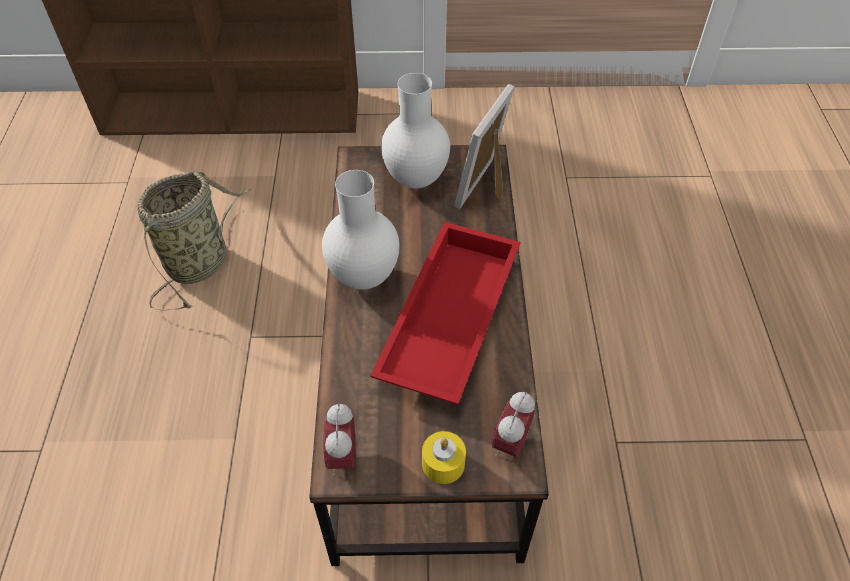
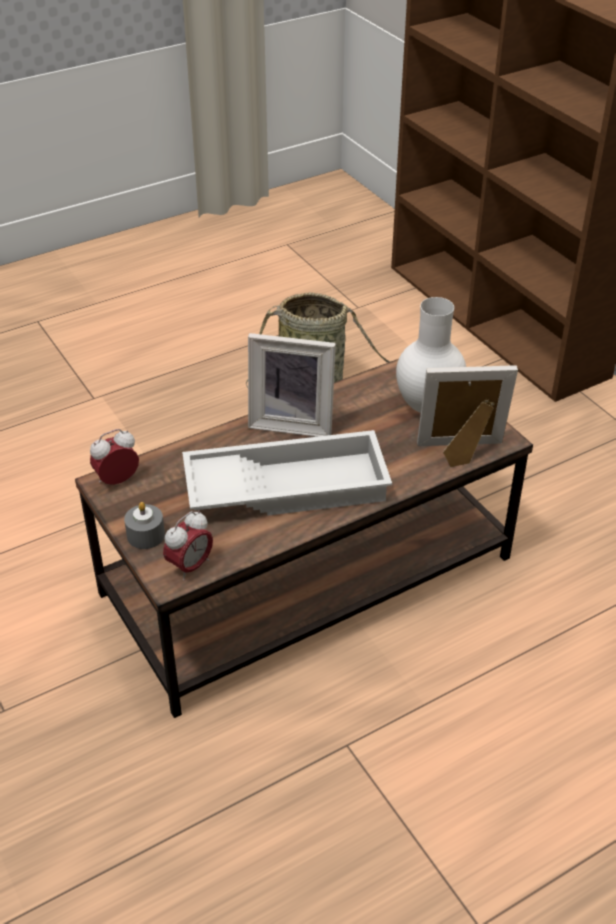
camera: 60 degrees right, 10 degrees down
white vase [322,170,400,290] -> picture frame [248,333,336,437]
red tray [370,222,521,405] -> white tray [182,430,392,516]
yellow candle [422,431,466,484] -> grey candle [124,502,165,549]
alarm clock [492,392,535,458] -> alarm clock turned 135 degrees clockwise [163,511,213,581]

